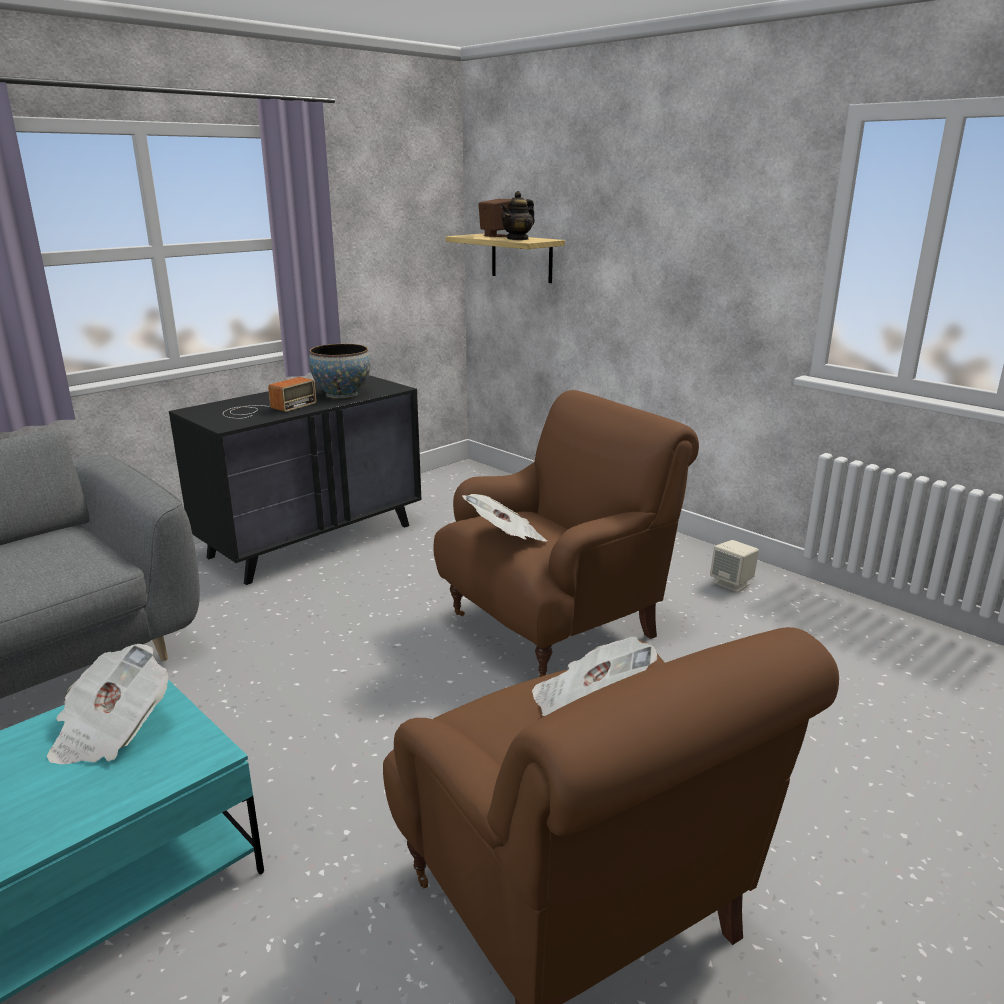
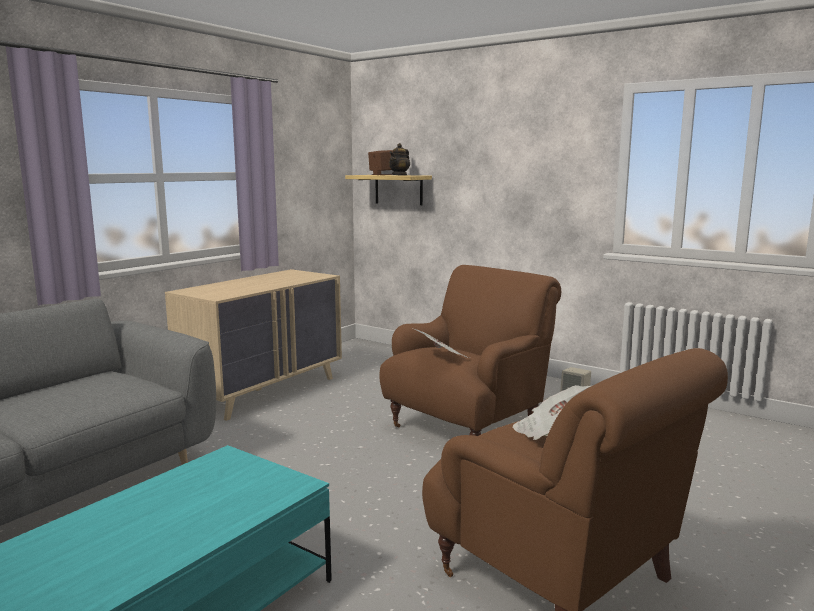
camera: 10 degrees left, 10 degrees down
newspaper [47,644,168,764] -> none
black dresser [169,375,422,585] -> beige dresser [165,269,342,421]
radio [223,377,317,419] -> none
bowl [309,344,371,398] -> none

